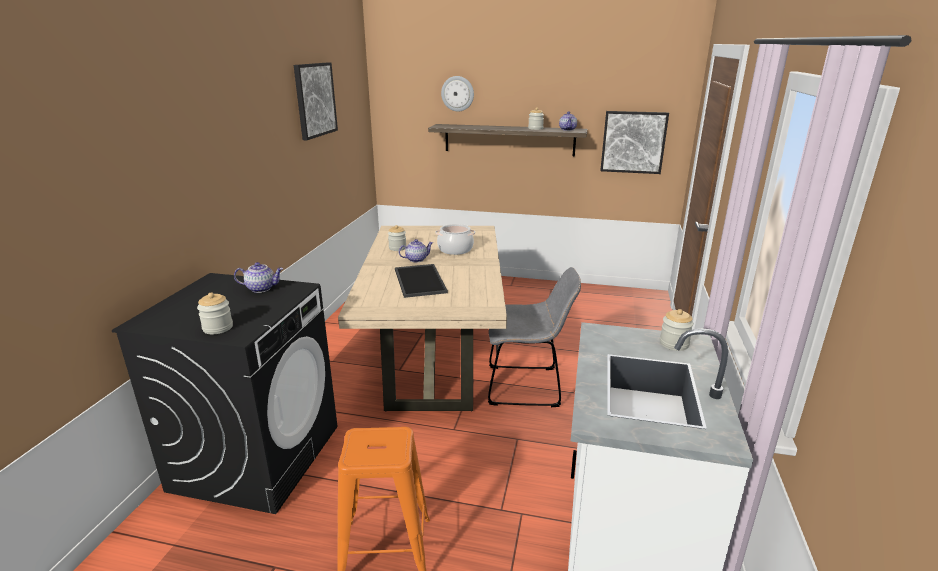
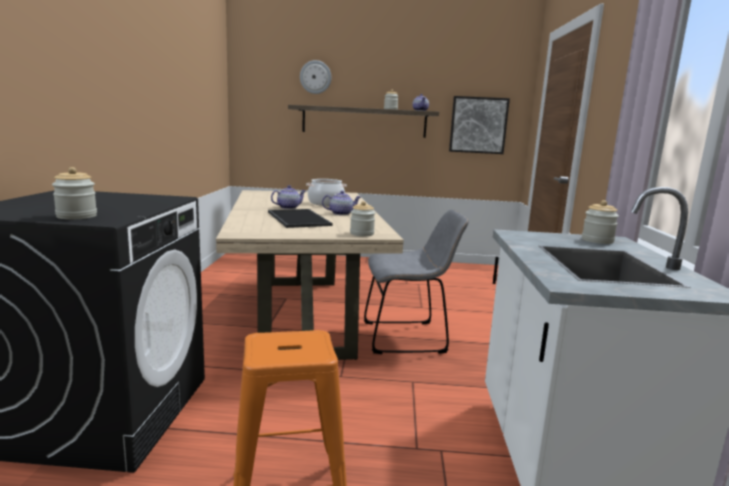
camera: 10 degrees left, 10 degrees down
teapot [234,262,283,293] -> teapot moved to [322,191,361,215]
picture [294,63,338,140] -> none
jar [388,225,406,251] -> jar moved to [350,201,375,236]

